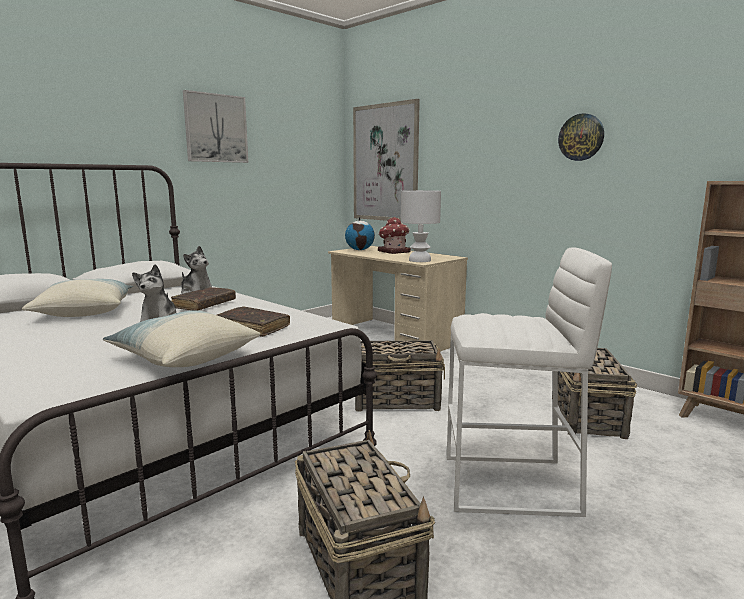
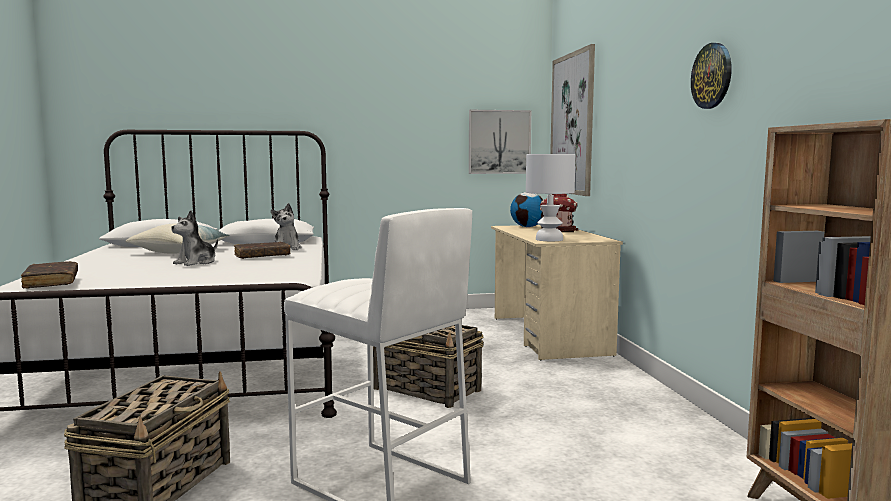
camera: 35 degrees right, 5 degrees down
pillow [103,310,260,367] -> none
picture [183,90,248,163] -> picture moved to [469,110,531,174]
brown book [217,306,290,337] -> brown book moved to [21,261,78,289]
basket [552,348,637,439] -> none

